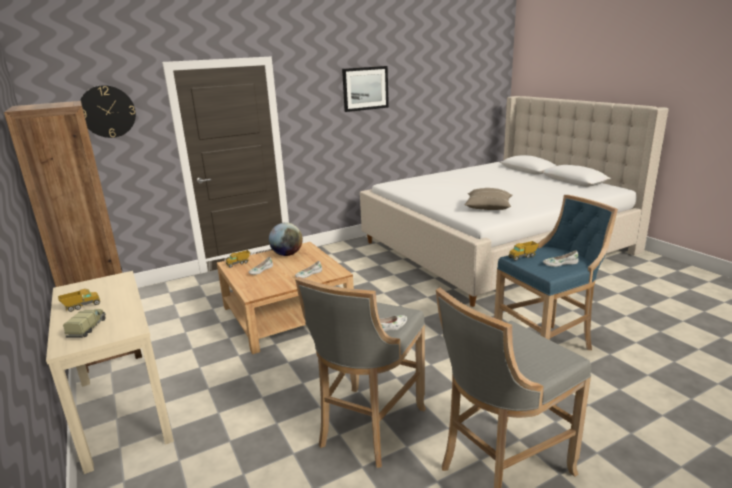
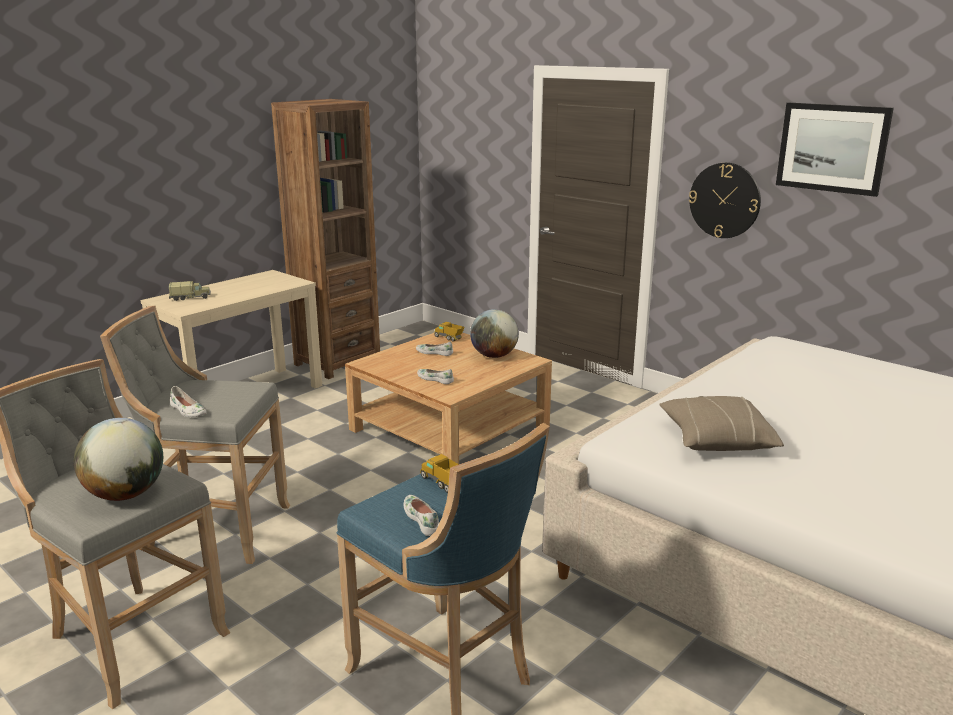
camera: 70 degrees right, 0 degrees up
toy truck [58,289,101,312] -> none
wall clock [80,85,136,138] -> wall clock moved to [689,163,761,238]
none -> globe [74,418,163,501]

